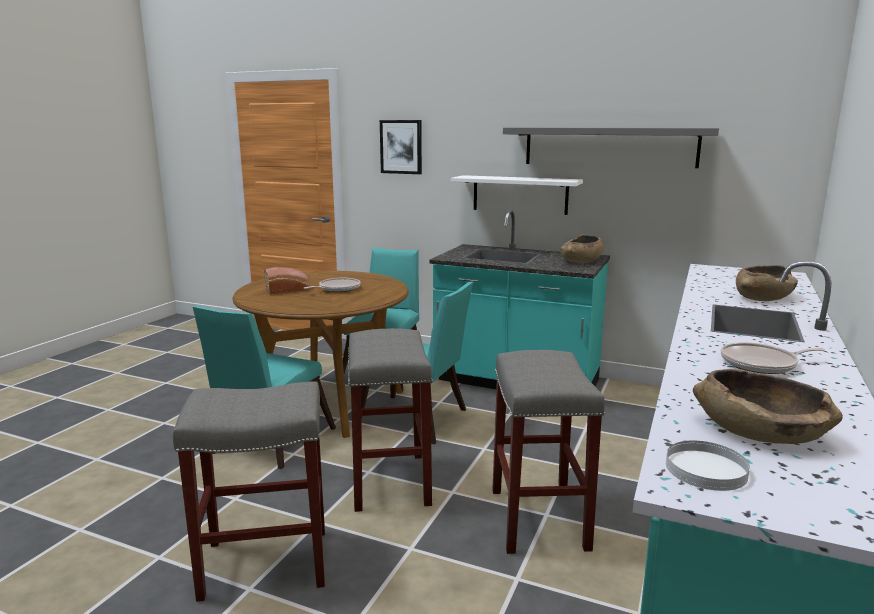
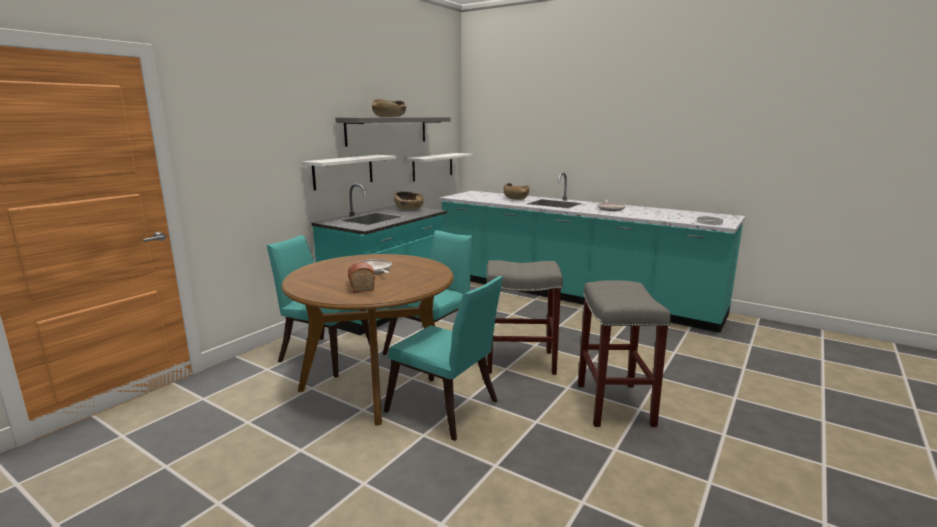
camera: 80 degrees left, 0 degrees up
picture [380,120,422,174] -> none
grey stool [492,350,605,554] -> none
brown bowl [693,369,843,444] -> brown bowl moved to [372,99,406,117]
none -> white shelf [407,153,473,181]

